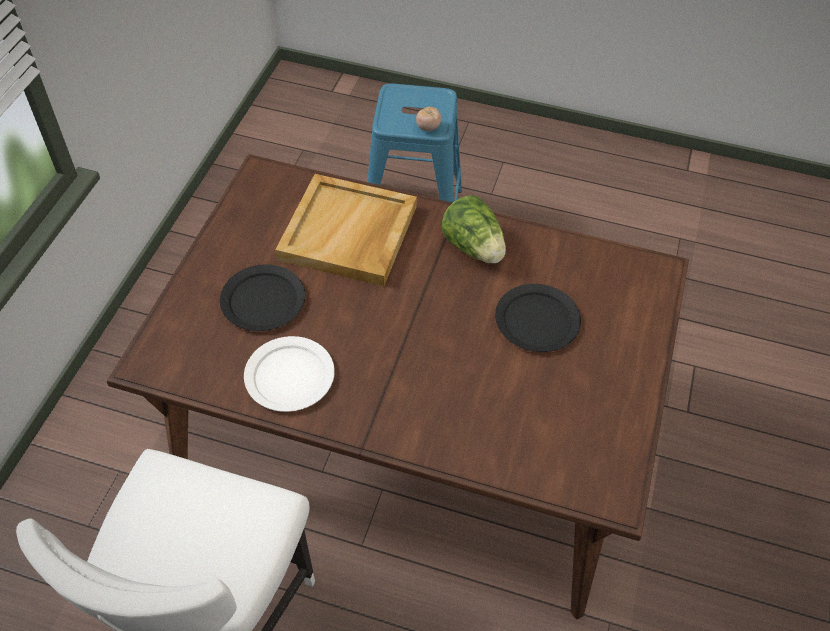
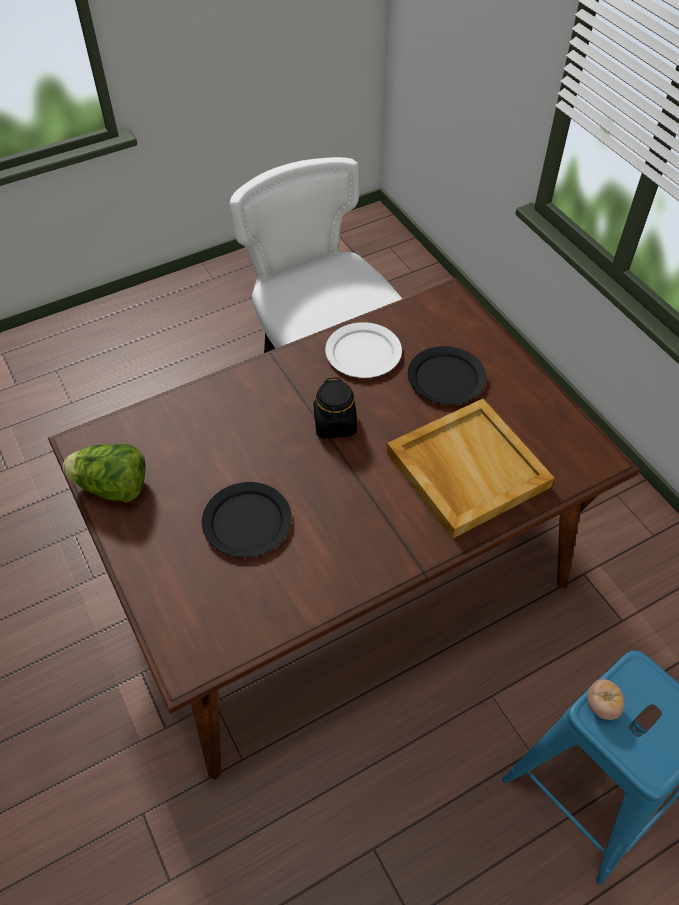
camera: 135 degrees right, 0 degrees up
lettuce [442,195,506,263] -> lettuce moved to [63,444,145,502]
none -> black jar [314,377,357,438]

